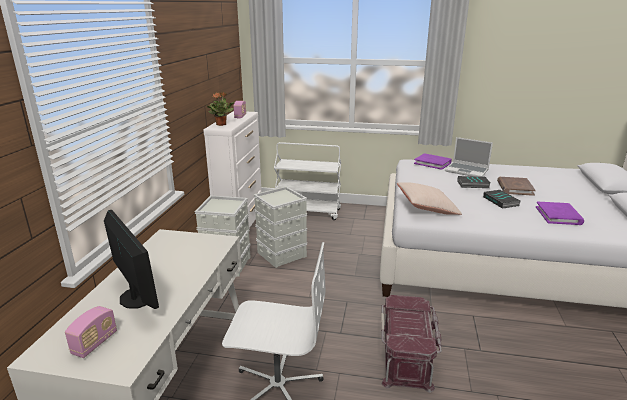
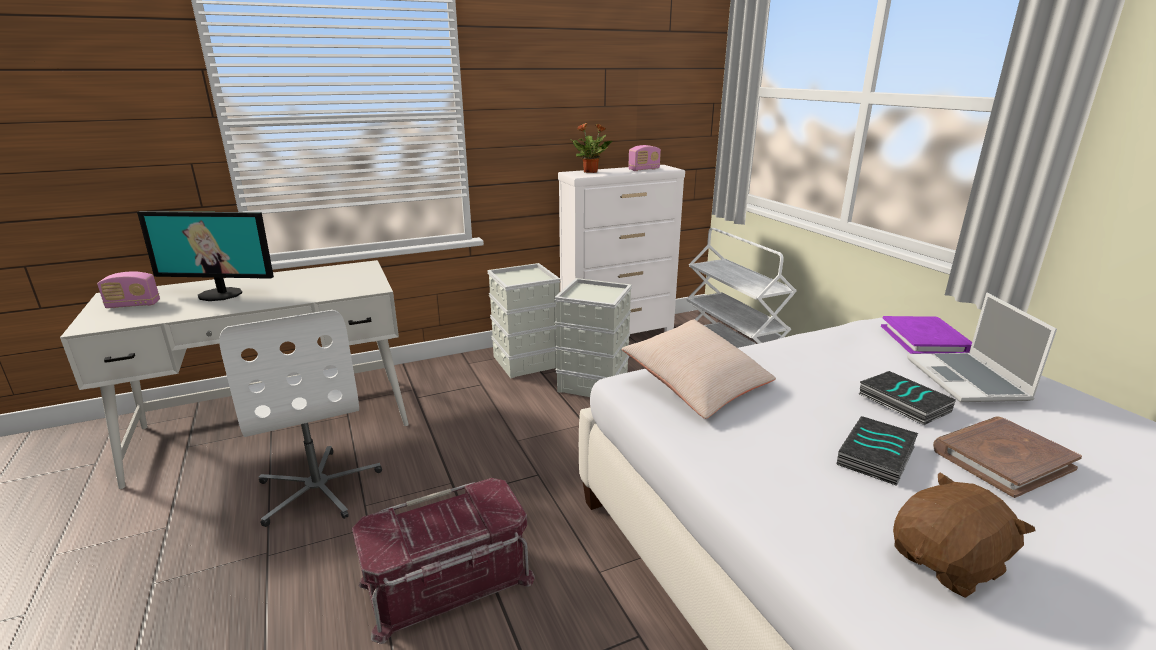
camera: 55 degrees right, 0 degrees up
monitor [104,210,159,309] -> monitor turned 75 degrees clockwise [137,211,274,301]
purple book [536,202,584,225] -> brown plush toy [893,472,1035,598]

